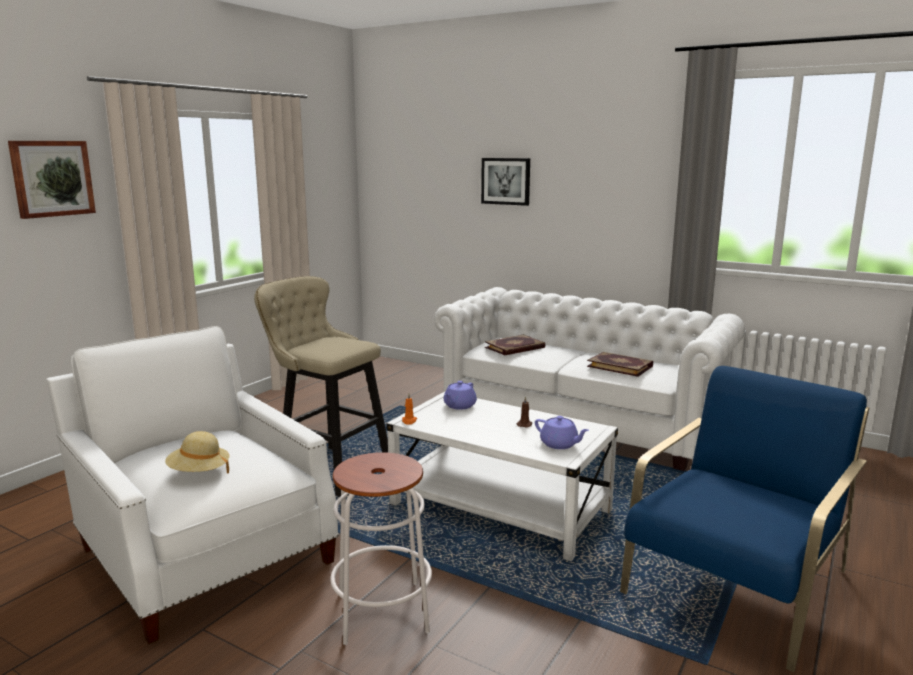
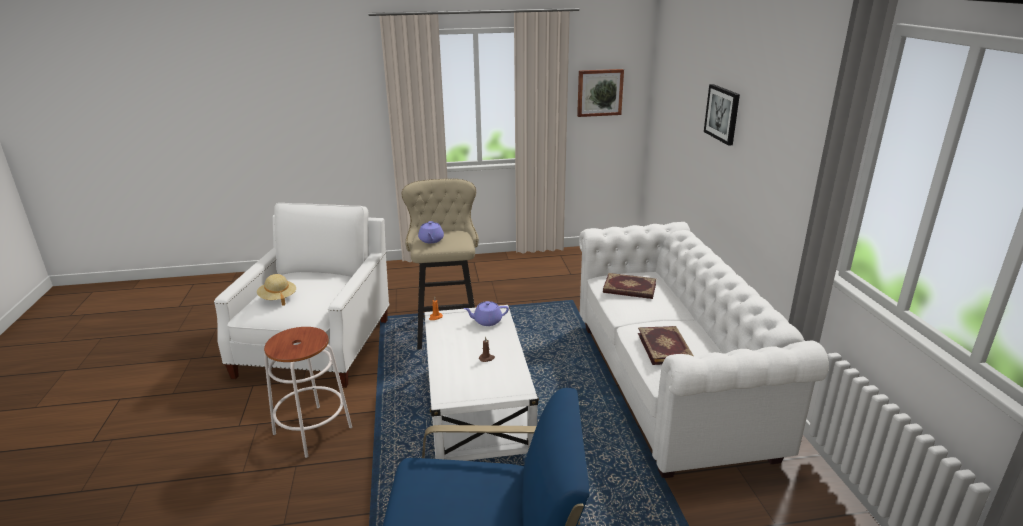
camera: 50 degrees right, 10 degrees up
picture [8,141,96,219] -> picture moved to [577,69,624,117]
purple teapot [535,416,589,449] -> purple teapot moved to [418,221,444,243]

